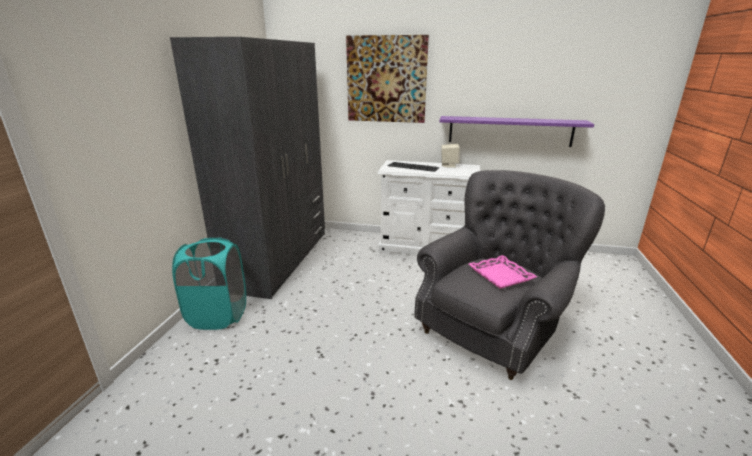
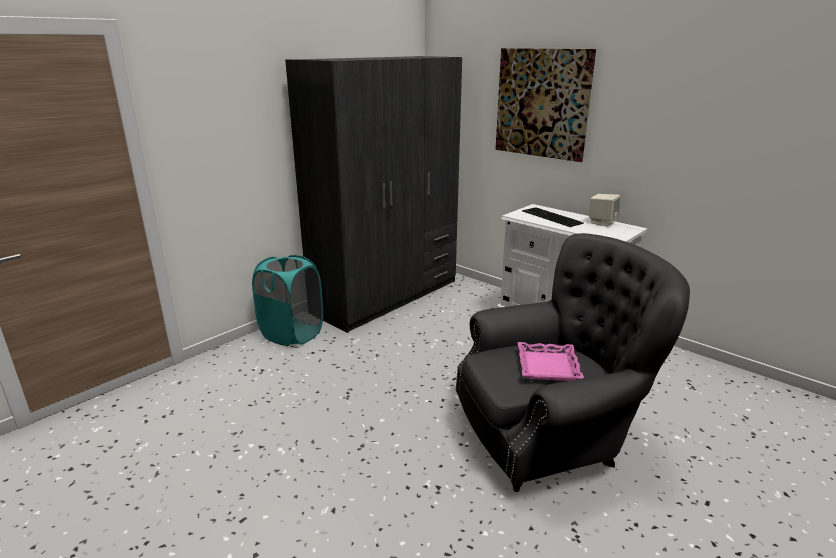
camera: 30 degrees right, 0 degrees up
purple shelf [440,116,594,147] -> none

